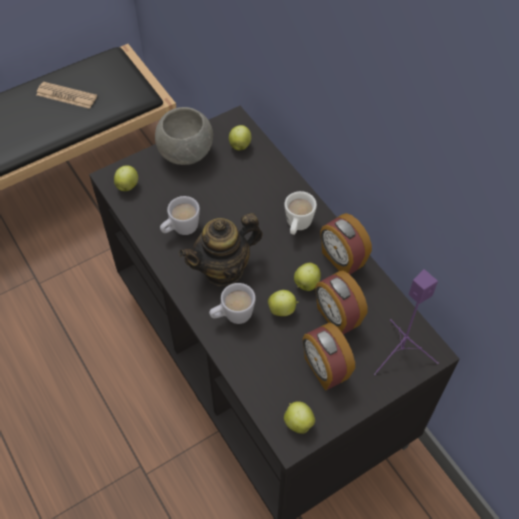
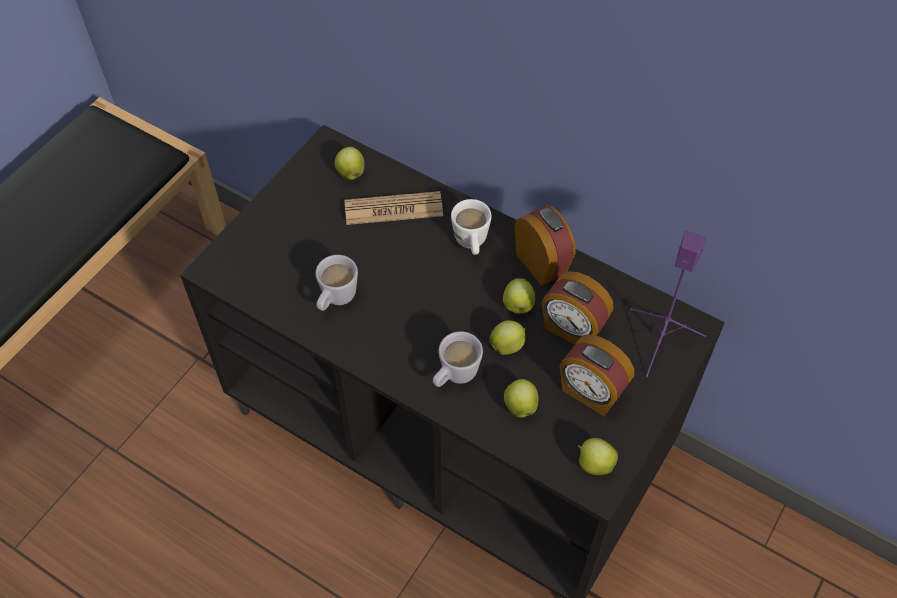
camera: 25 degrees left, 0 degrees up
newspaper [36,82,97,109] -> newspaper moved to [344,191,443,225]
apple [114,165,138,191] -> apple moved to [504,379,538,418]
grey bowl [155,107,213,165] -> none
teapot [179,213,263,286] -> none
alarm clock [320,213,372,275] -> alarm clock turned 150 degrees counterclockwise [514,205,576,286]

